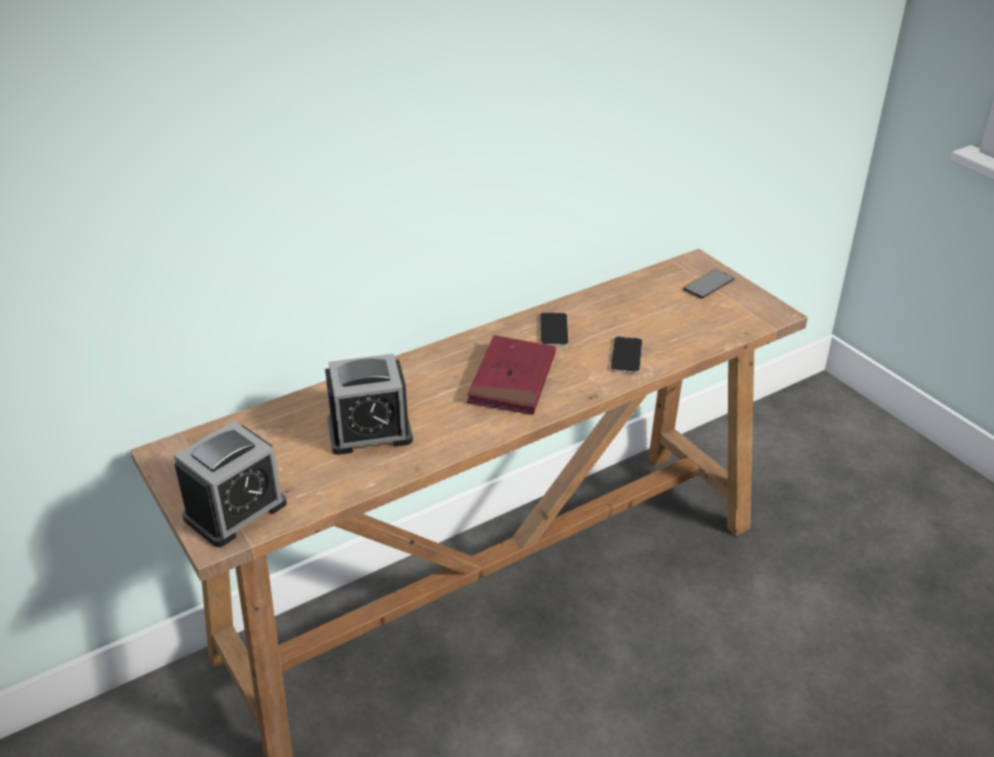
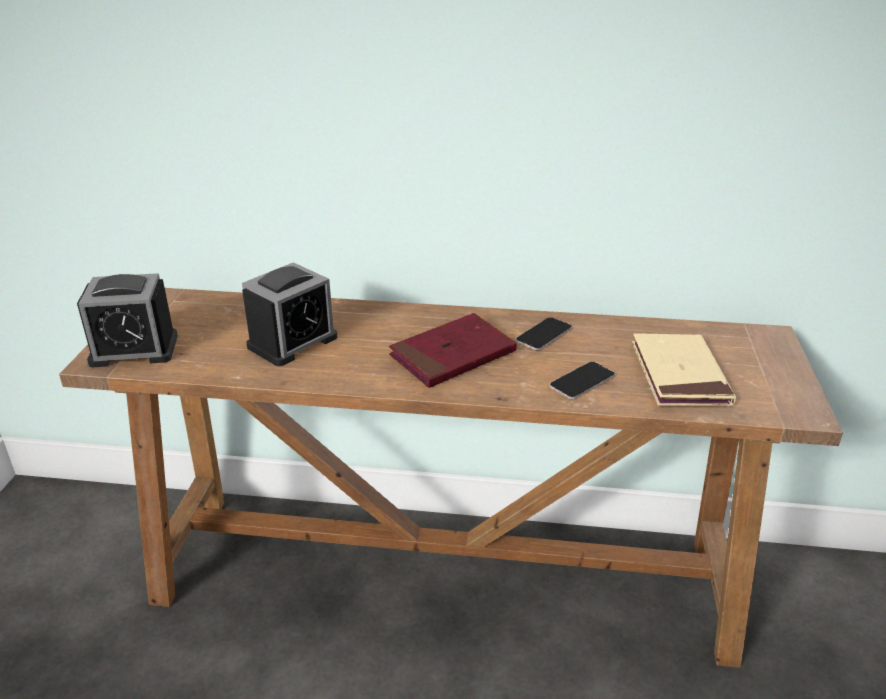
camera: 40 degrees right, 5 degrees down
alarm clock [325,354,413,455] -> alarm clock turned 75 degrees counterclockwise [242,262,337,366]
phone [684,269,734,298] -> none
none -> beige book [632,333,736,406]

